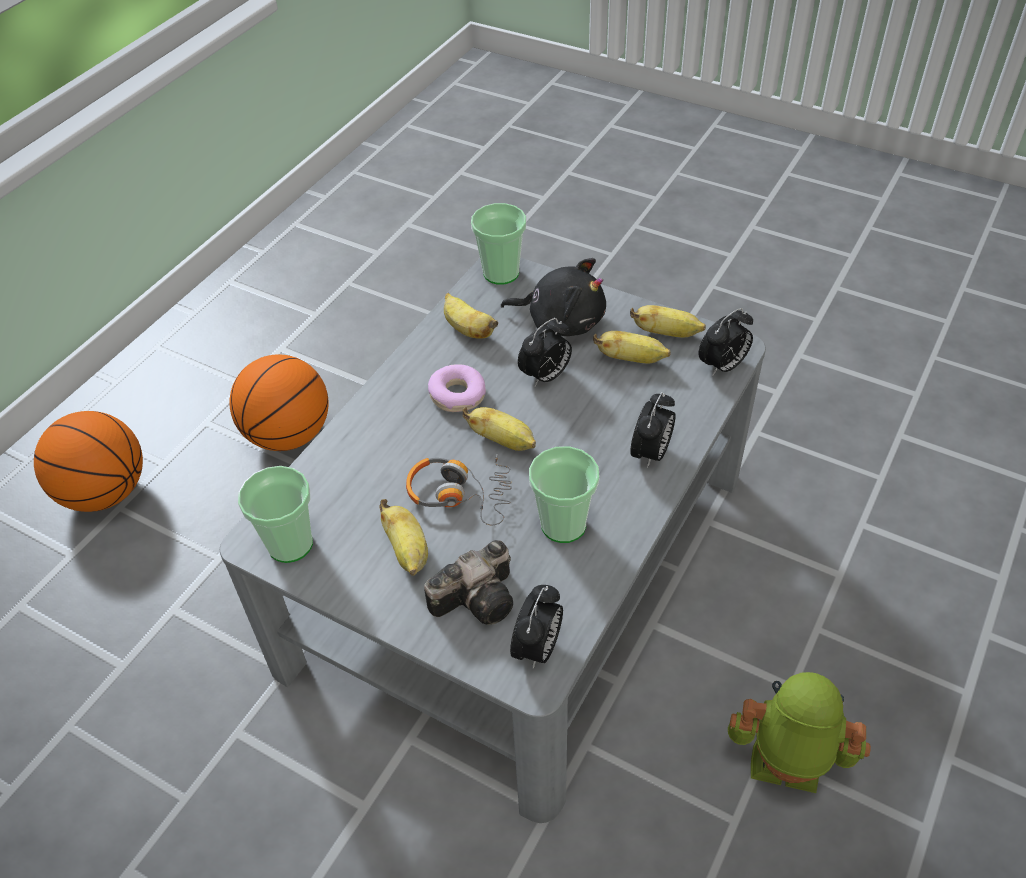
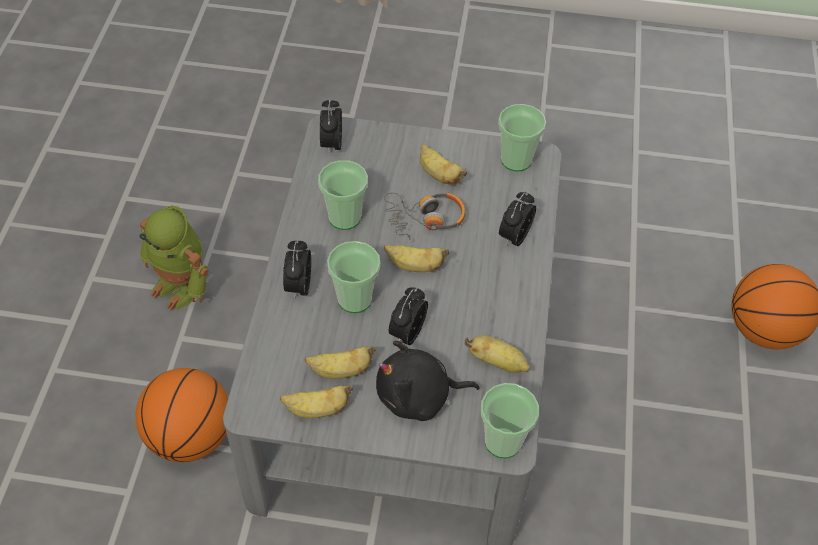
camera: 155 degrees right, 5 degrees up
basketball [229,354,329,451] -> basketball moved to [135,368,228,462]
camera [424,540,513,625] -> none
donut [428,364,486,412] -> none
alarm clock [699,308,753,376] -> alarm clock moved to [499,192,536,246]
toy robot [728,672,871,793] -> toy robot turned 45 degrees clockwise [140,206,209,311]
none -> cup [327,241,380,313]

